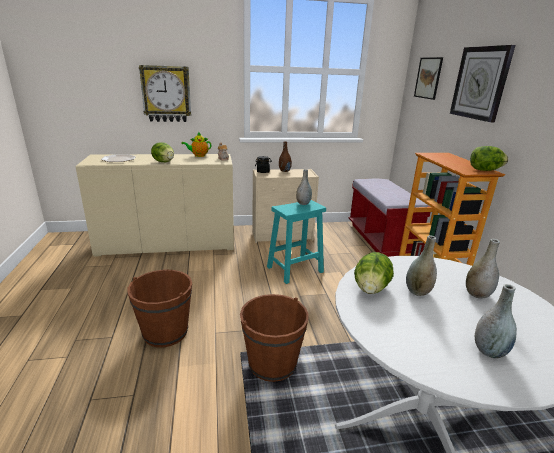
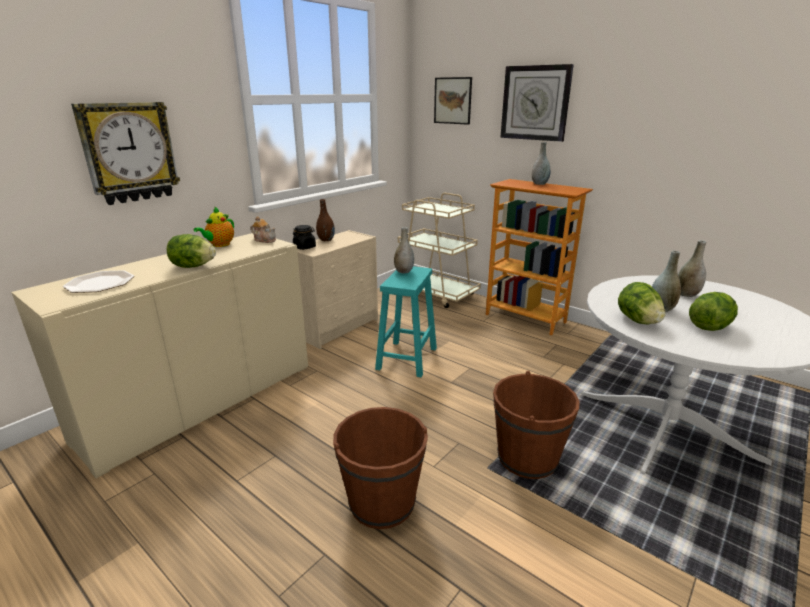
camera: 40 degrees left, 0 degrees up
red bench [349,179,431,257] -> beige cart [398,193,481,308]
lettuce [470,146,508,171] -> lettuce moved to [689,292,738,331]
grey vase [475,284,517,359] -> grey vase moved to [532,142,550,185]

